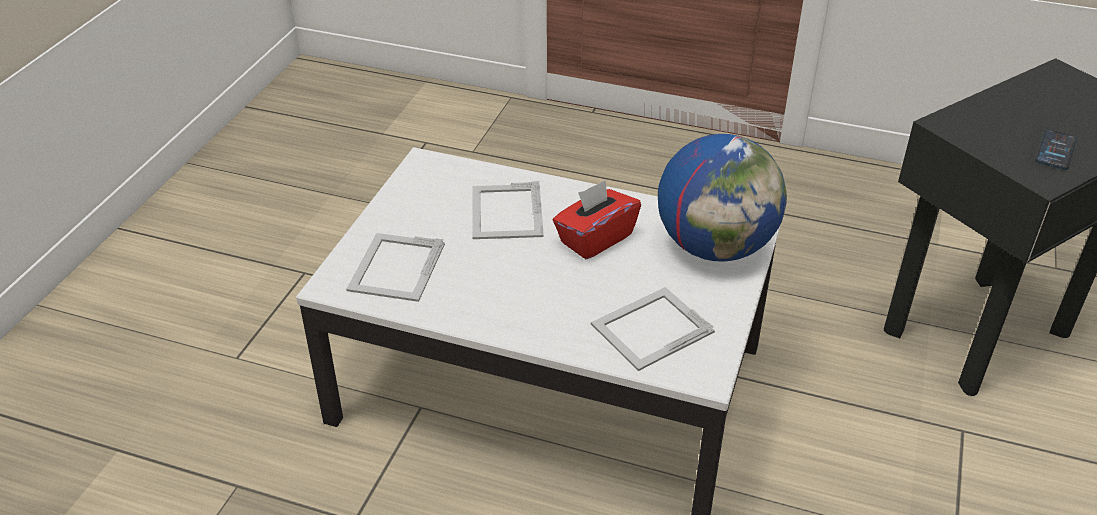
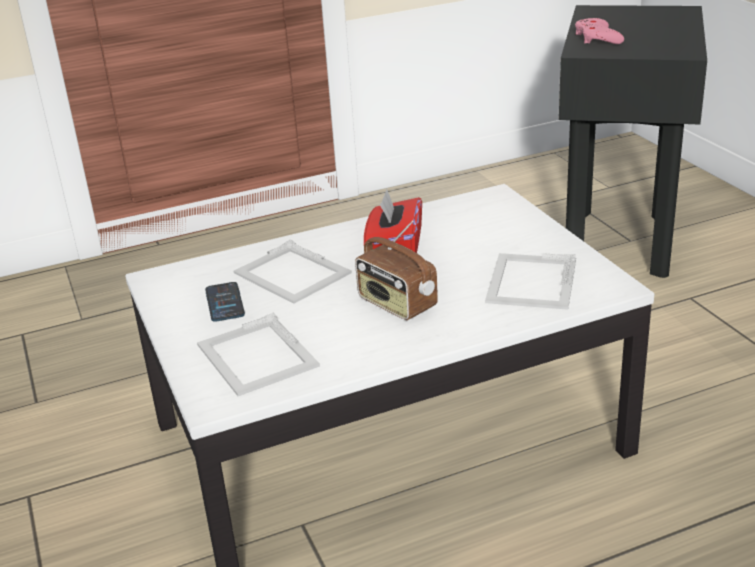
camera: 40 degrees left, 10 degrees down
globe [658,134,787,262] -> none
phone [1035,129,1077,170] -> phone moved to [205,282,245,322]
none -> radio [355,220,438,320]
none -> pink game controller [575,18,624,44]

